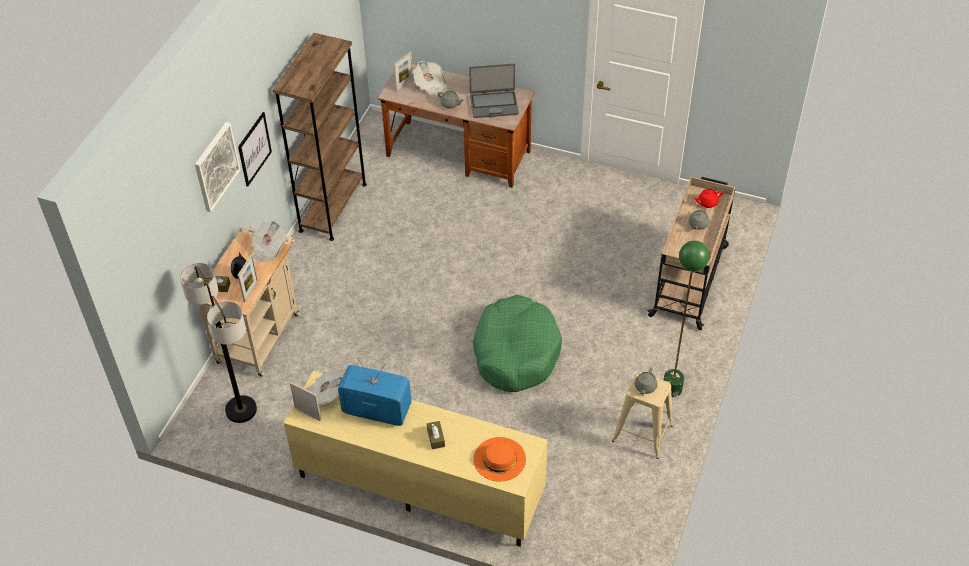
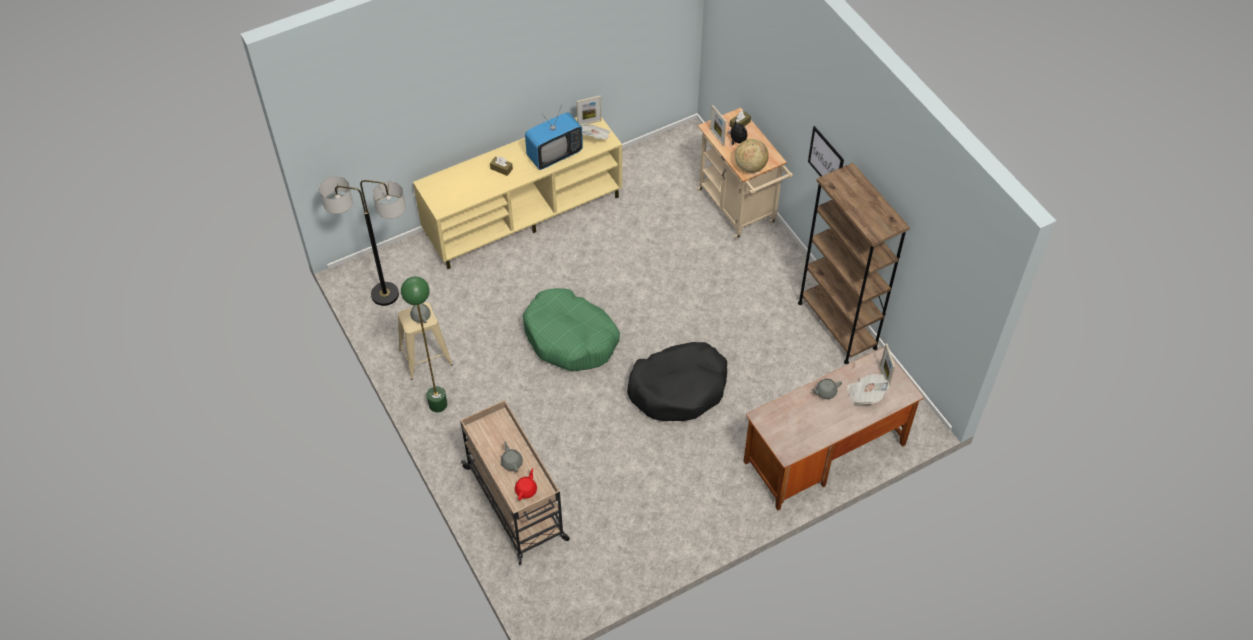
camera: 130 degrees right, 5 degrees up
floor lamp [180,263,257,423] -> floor lamp moved to [319,176,406,306]
picture [195,122,240,212] -> none
newspaper [251,221,287,262] -> globe [735,139,769,173]
laptop [469,64,519,118] -> none
orange hat [474,437,526,481] -> none
none -> black dog bed [627,342,727,421]

